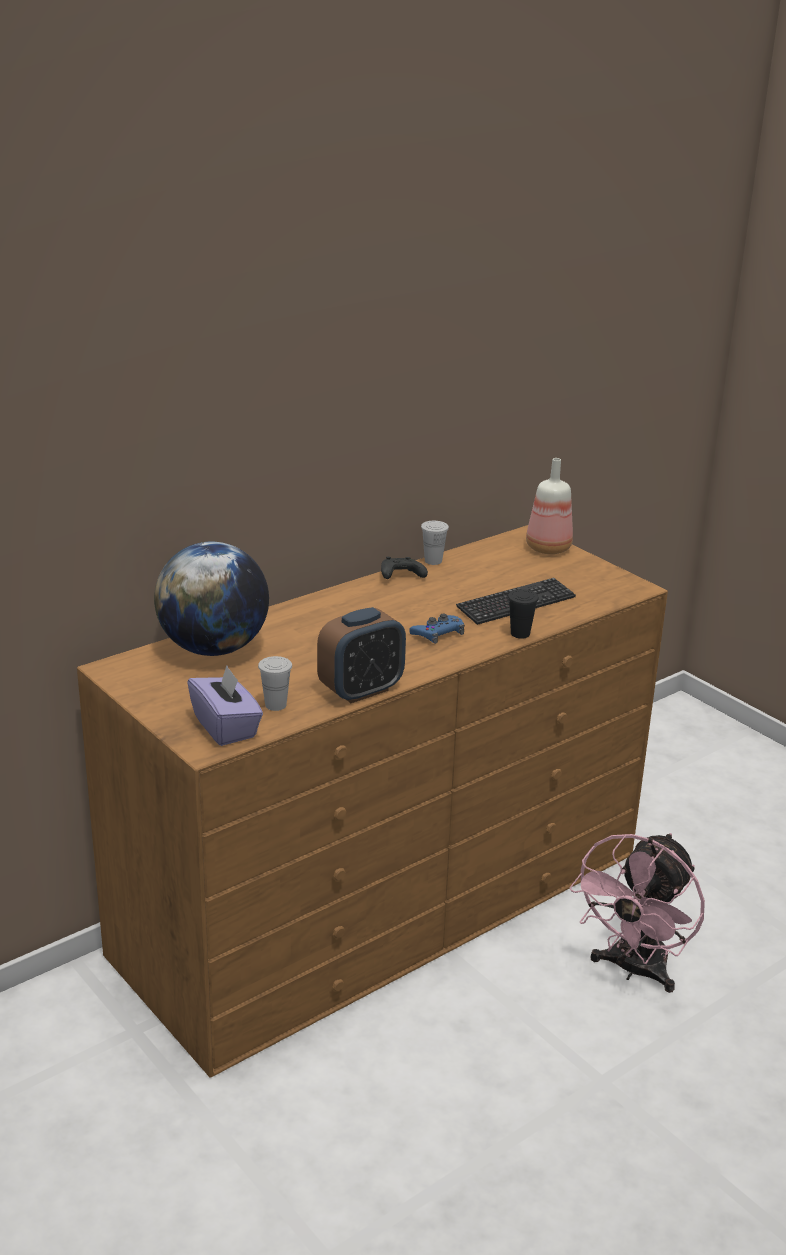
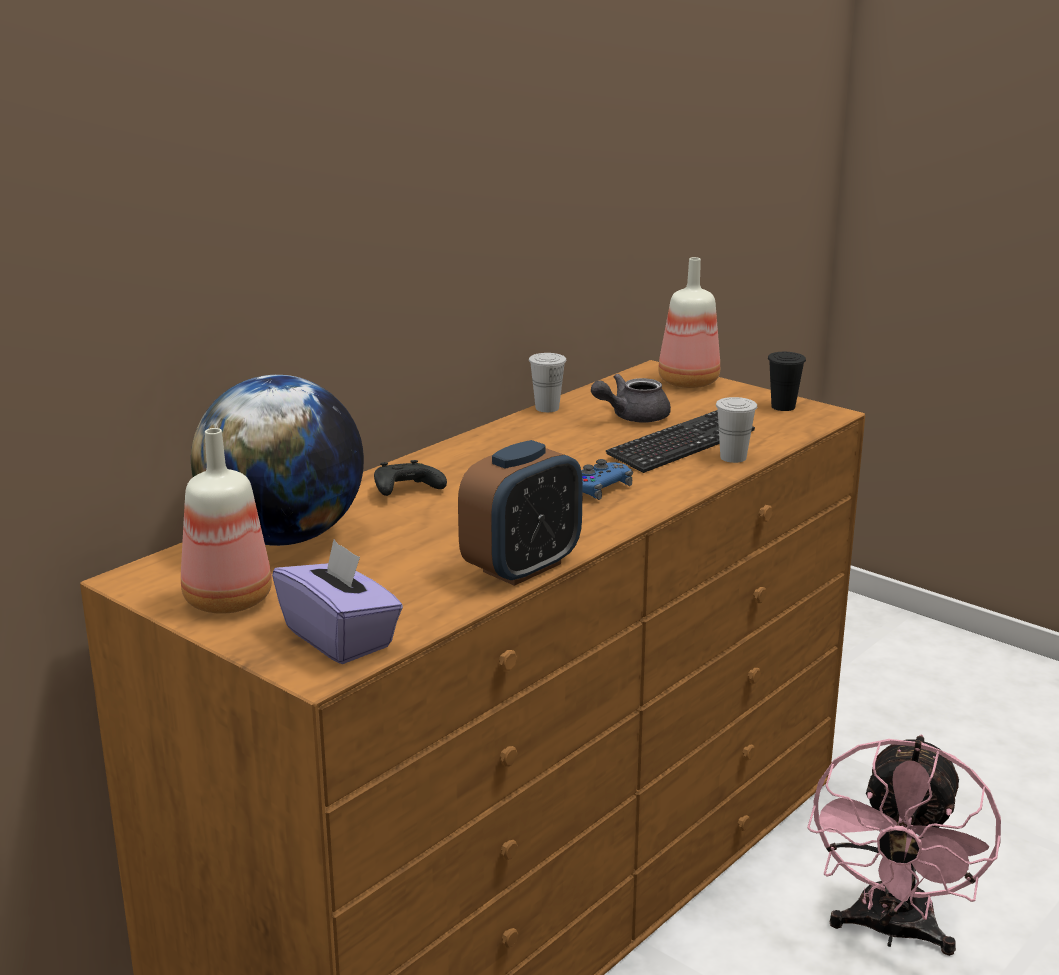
camera: 10 degrees left, 5 degrees down
white cup [258,656,292,711] -> white cup moved to [716,397,757,463]
black game controller [381,557,428,579] -> black game controller moved to [374,460,447,496]
black cup [508,589,539,639] -> black cup moved to [768,352,806,411]
none -> bottle [181,428,272,614]
none -> grey teapot [591,374,671,423]

